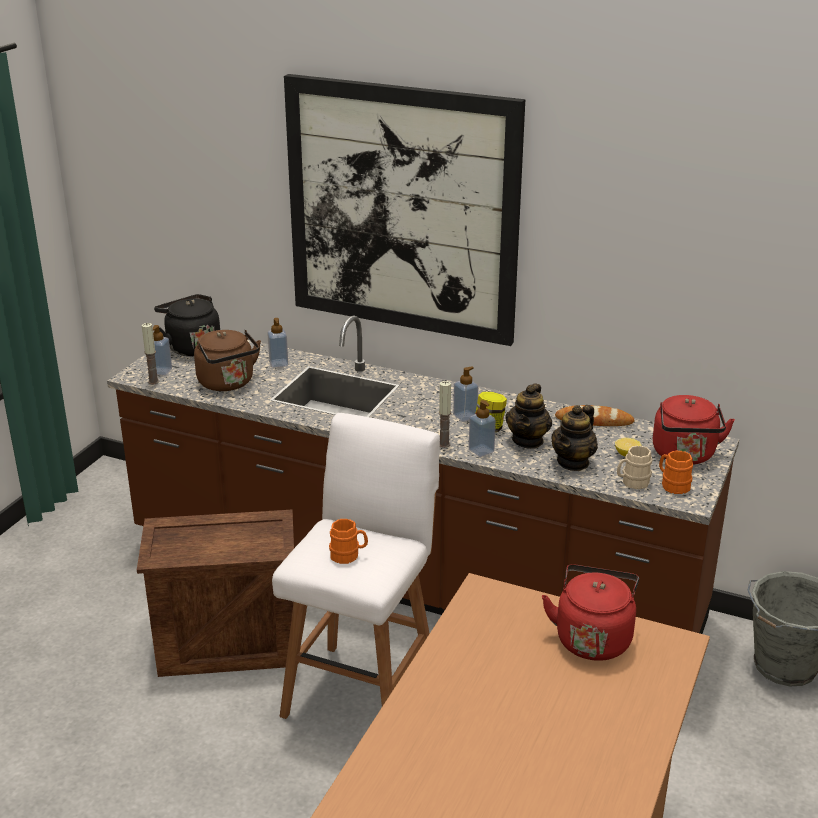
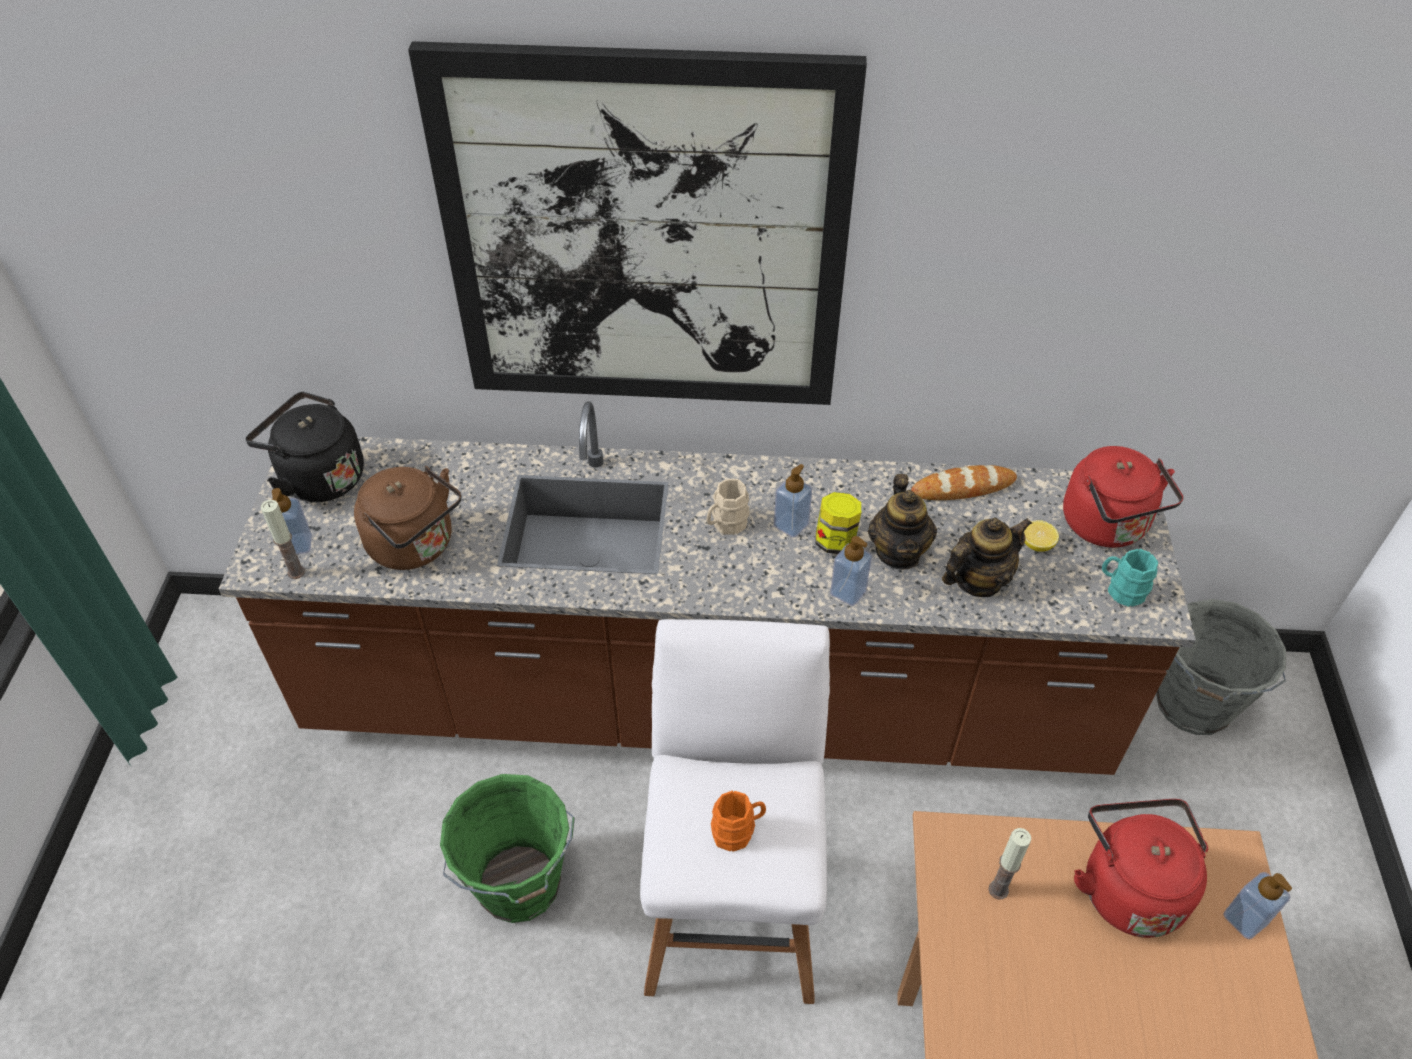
camera: 20 degrees left, 20 degrees up
crate [137,510,294,677] -> green bucket [440,774,575,923]
soap dispenser [267,318,289,368] -> soap dispenser moved to [1223,872,1292,939]
candle [439,381,451,448] -> candle moved to [988,828,1031,899]
teapot [551,405,598,471] -> teapot turned 135 degrees counterclockwise [942,518,1032,597]
beige mug [617,445,653,489] -> beige mug moved to [706,479,750,535]
orange mug [659,451,693,494] -> turquoise mug [1102,549,1158,607]

